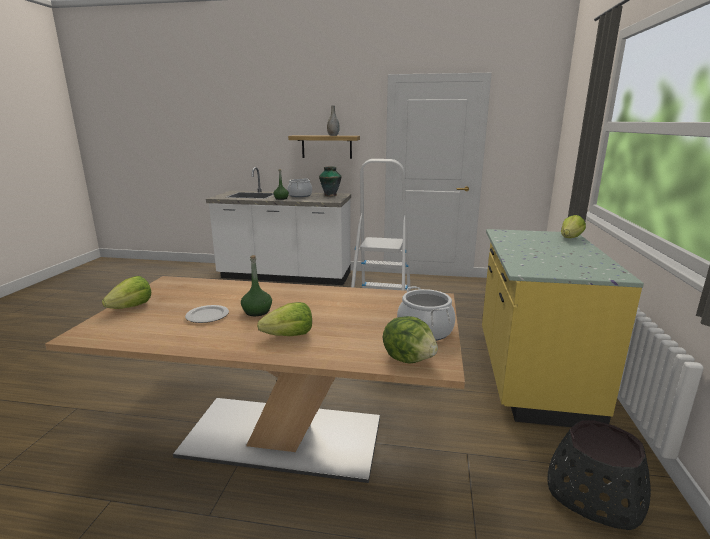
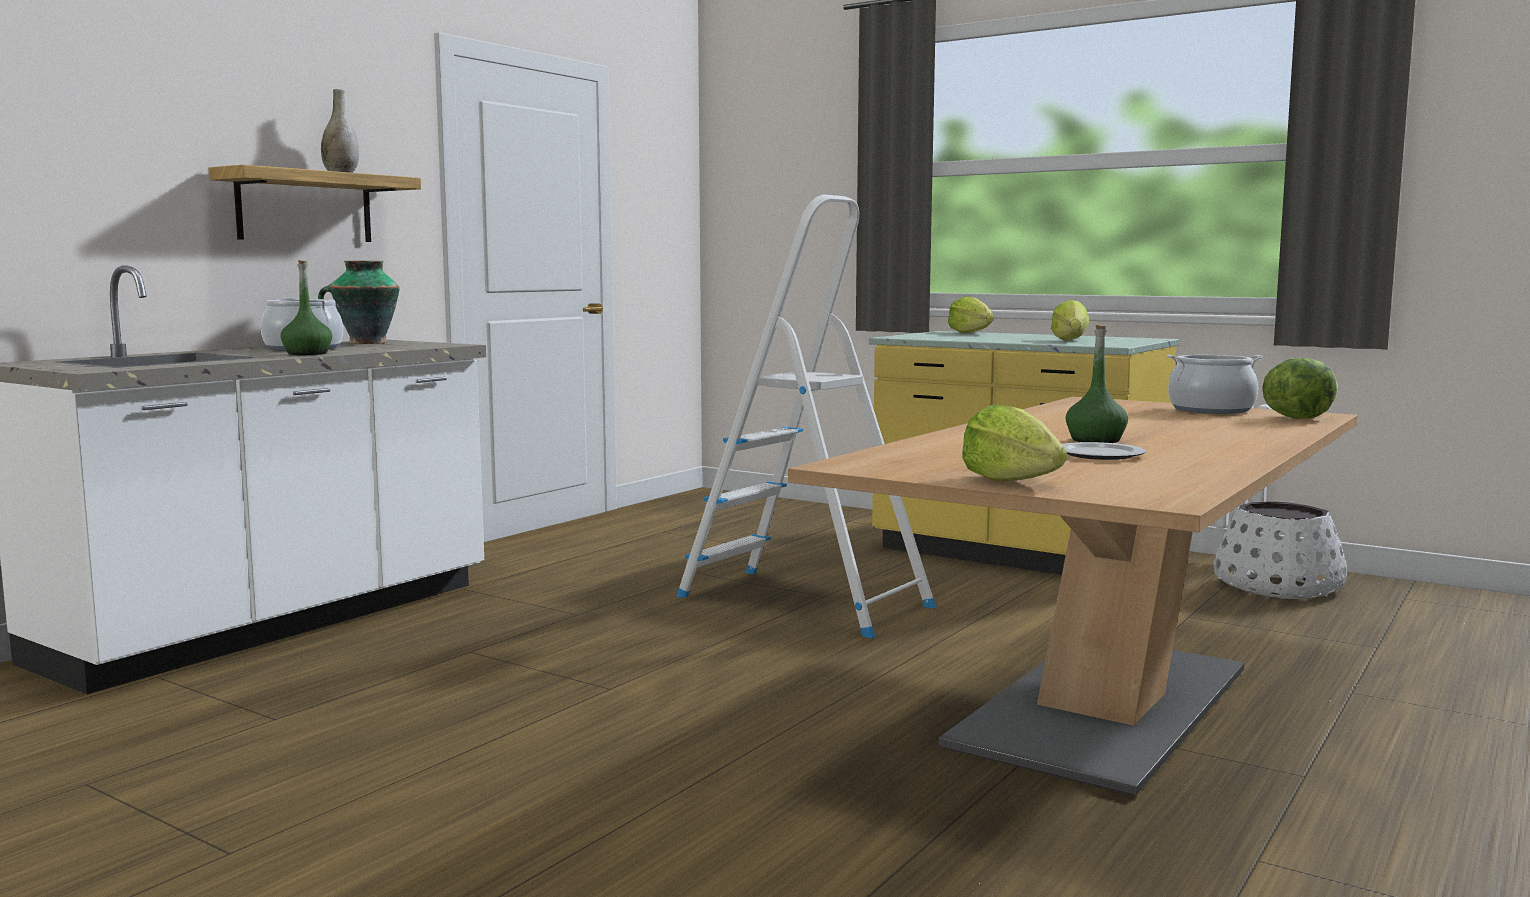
camera: 65 degrees left, 10 degrees down
lettuce [257,302,312,336] -> lettuce moved to [1051,300,1089,340]
black planter [547,420,651,530] -> white planter [1213,501,1347,599]

